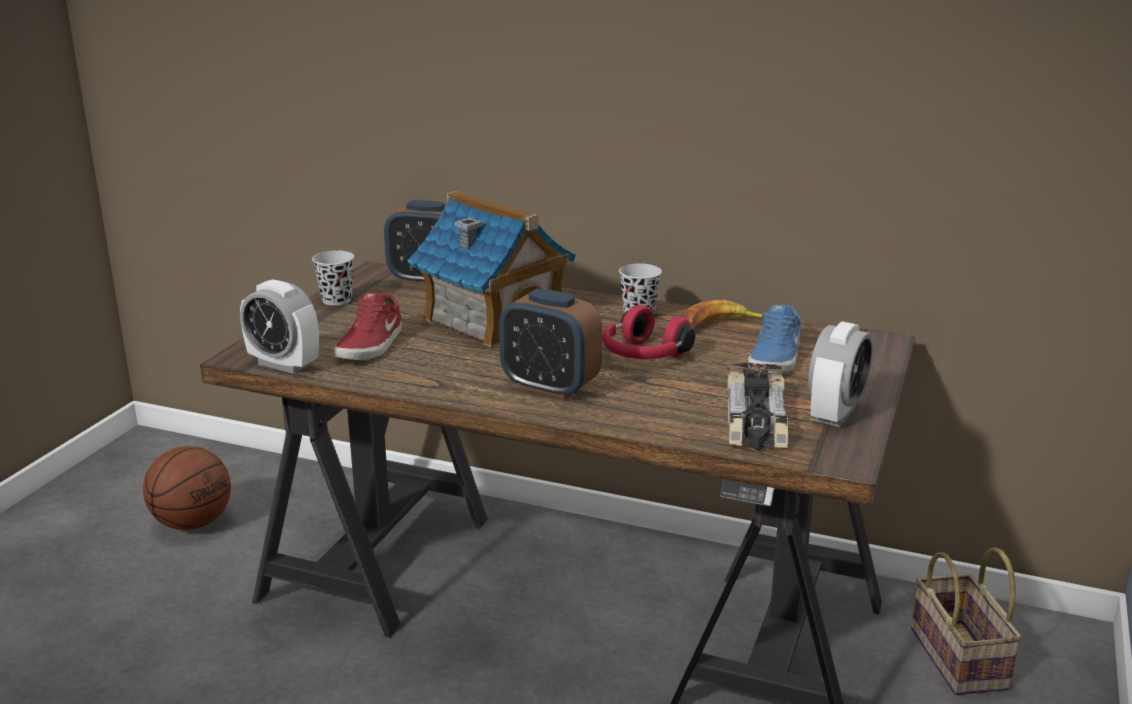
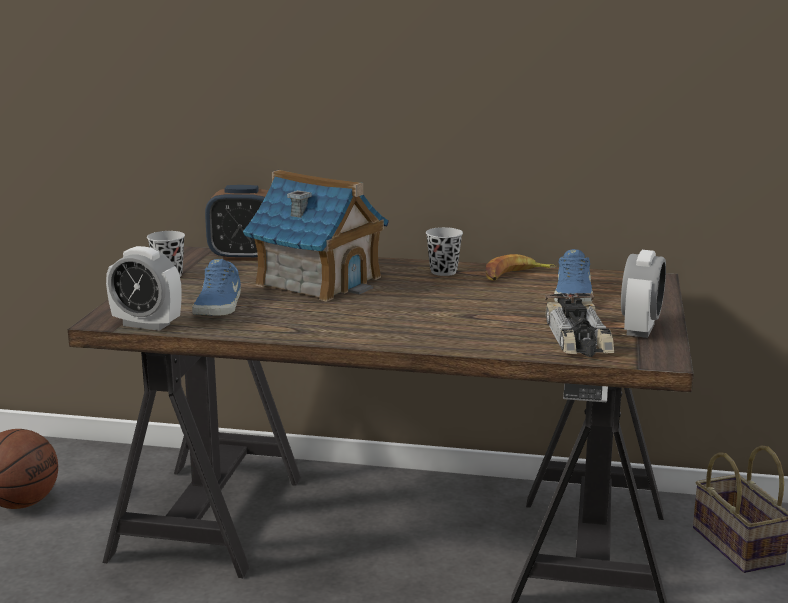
camera: 10 degrees left, 5 degrees down
red shoe [334,293,402,360] -> blue shoe [192,259,241,316]
alarm clock [499,289,603,399] -> none
red headphones [602,305,695,359] -> none

